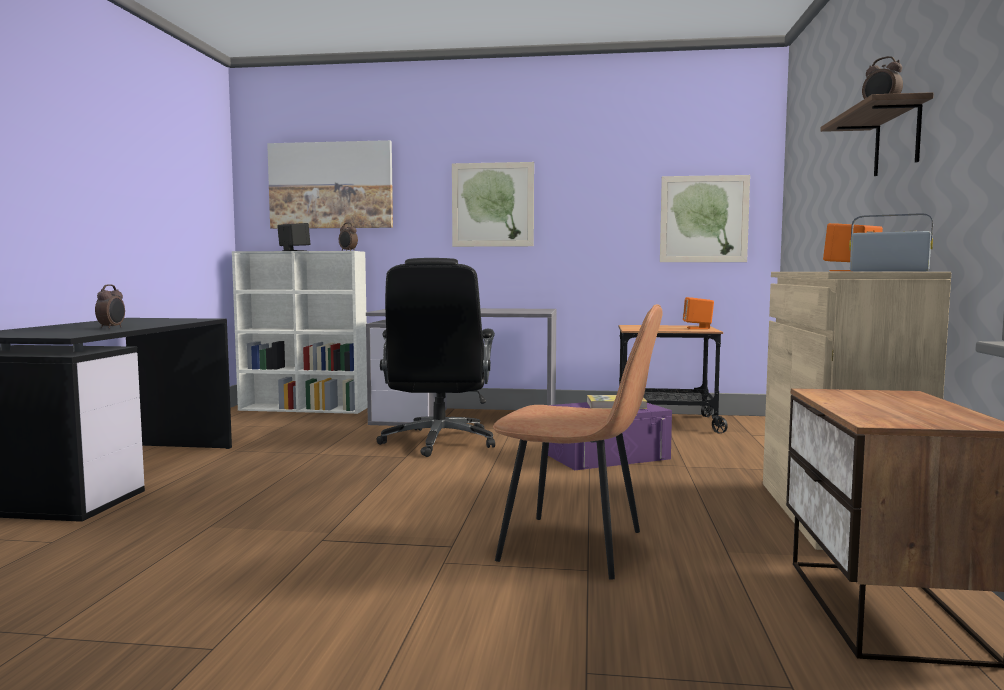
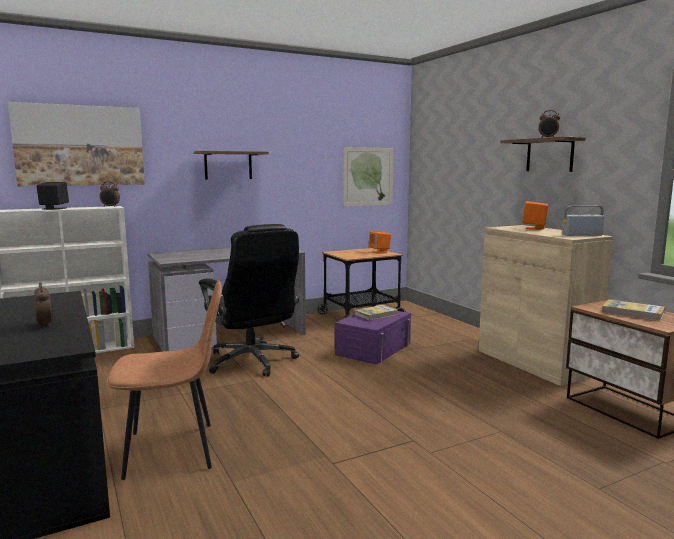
camera: 35 degrees left, 5 degrees up
picture [452,162,534,247] -> shelf [194,151,269,179]
brown chair [493,304,663,580] -> brown chair moved to [107,280,222,480]
none -> book [602,299,665,321]

